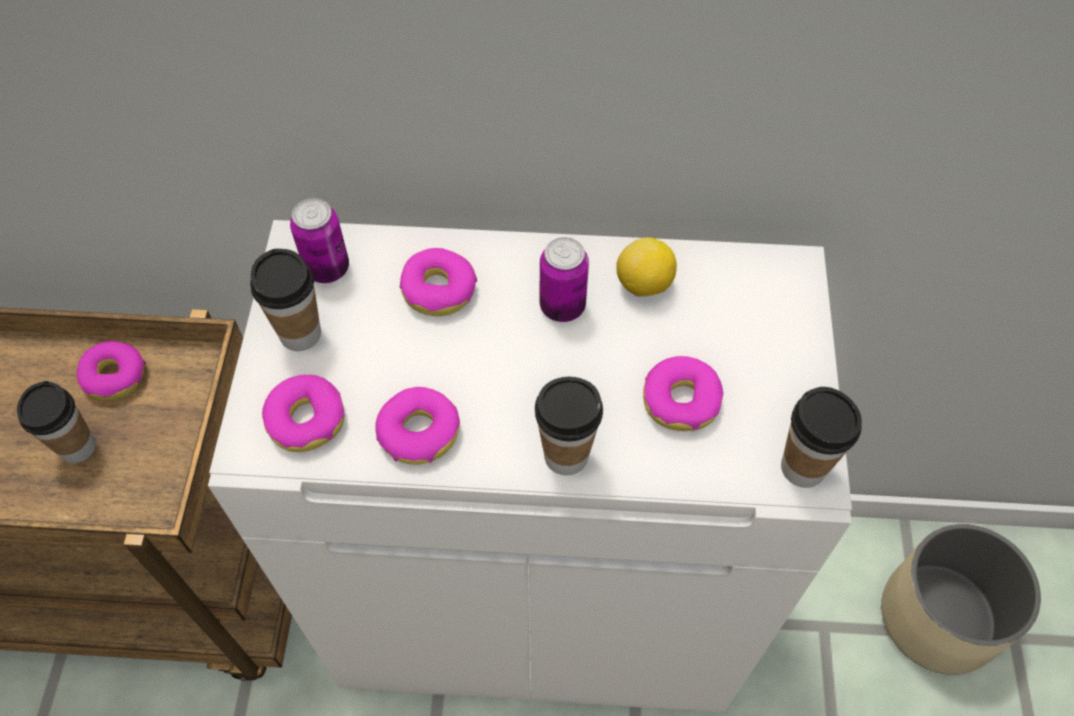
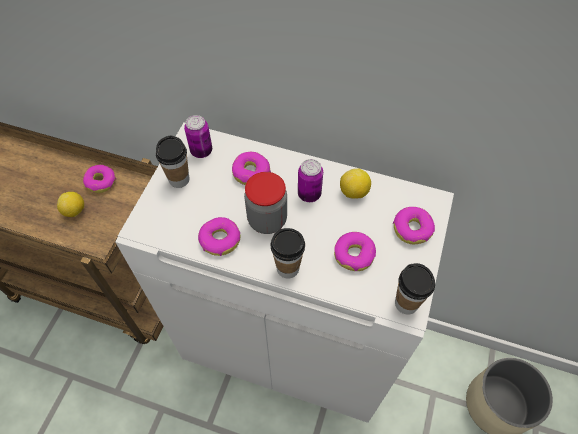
camera: 15 degrees right, 0 degrees up
cup [17,381,96,463] -> lemon [57,192,84,217]
donut [262,375,344,452] -> donut moved to [393,207,435,244]
none -> jar [244,172,287,234]

